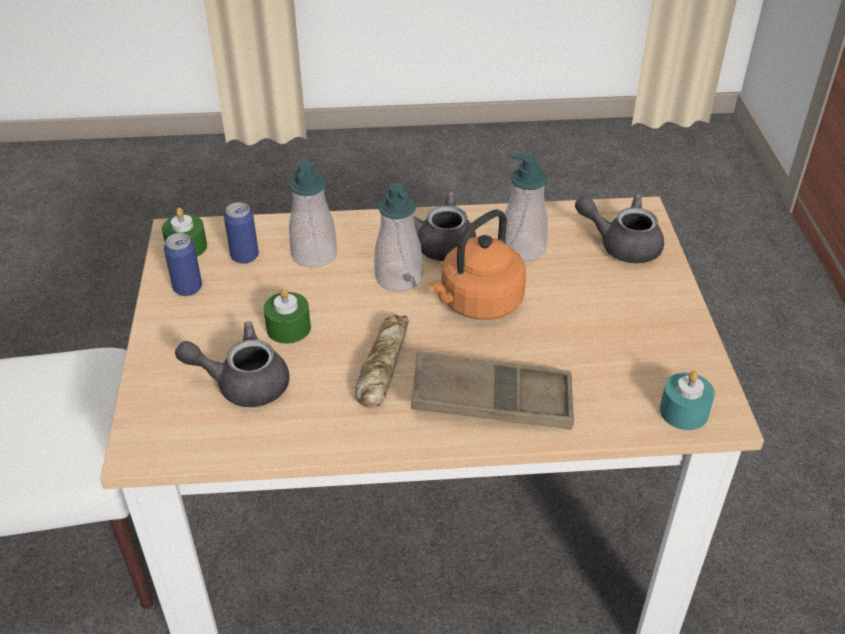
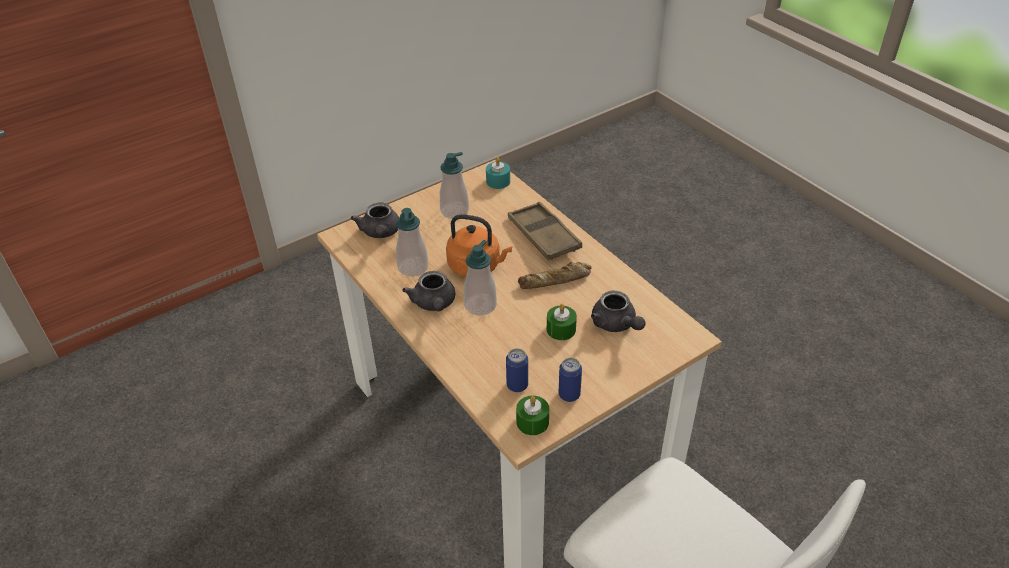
camera: 120 degrees left, 0 degrees up
soap dispenser [289,160,337,268] -> soap dispenser moved to [440,152,469,219]

